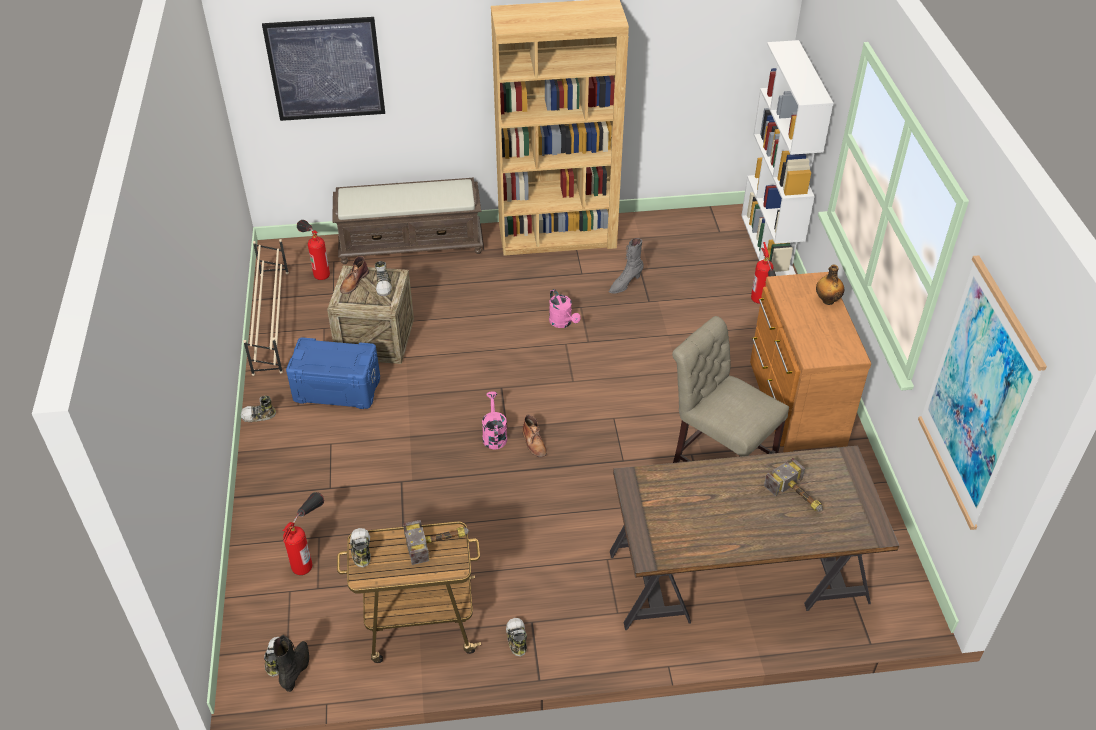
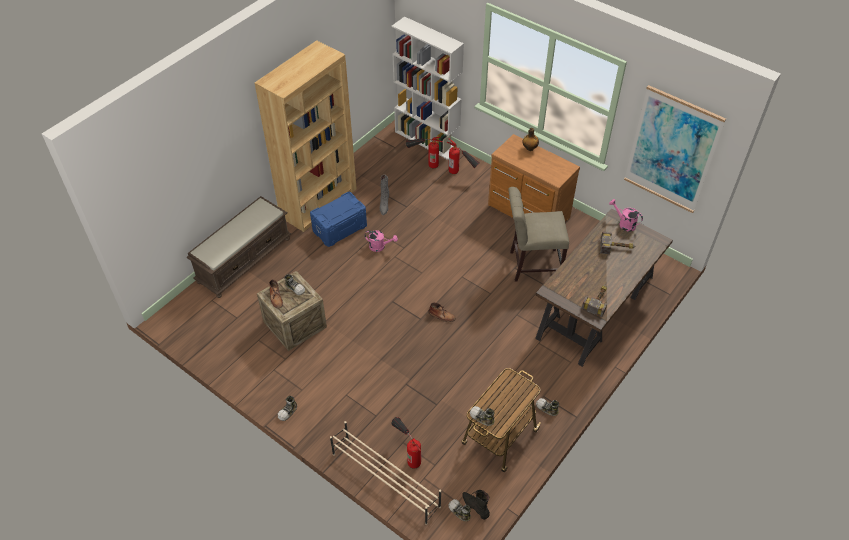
camera: 45 degrees left, 5 degrees up
beige shoe rack [243,239,289,376] -> beige shoe rack moved to [330,421,441,525]
picture [262,17,385,121] -> none
blue storage box [286,337,380,409] -> blue storage box moved to [310,192,367,247]
fire extinguisher [297,220,330,280] -> fire extinguisher moved to [406,137,443,168]
hammer [403,520,469,565] -> hammer moved to [582,285,607,317]
pink watering can [482,391,507,449] -> pink watering can moved to [609,199,643,232]

